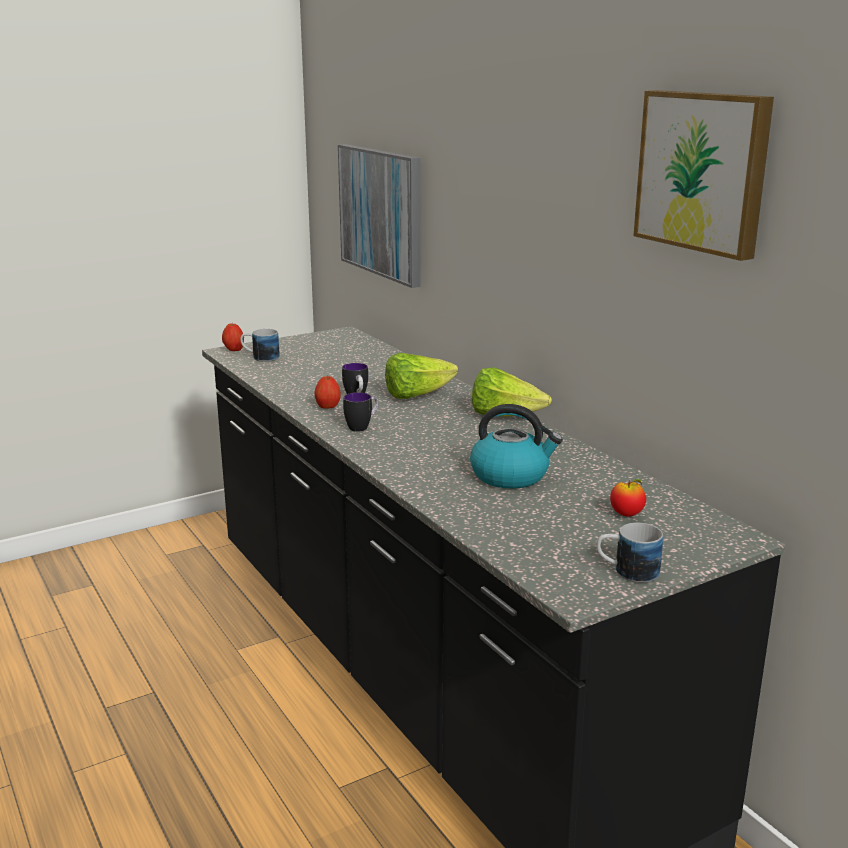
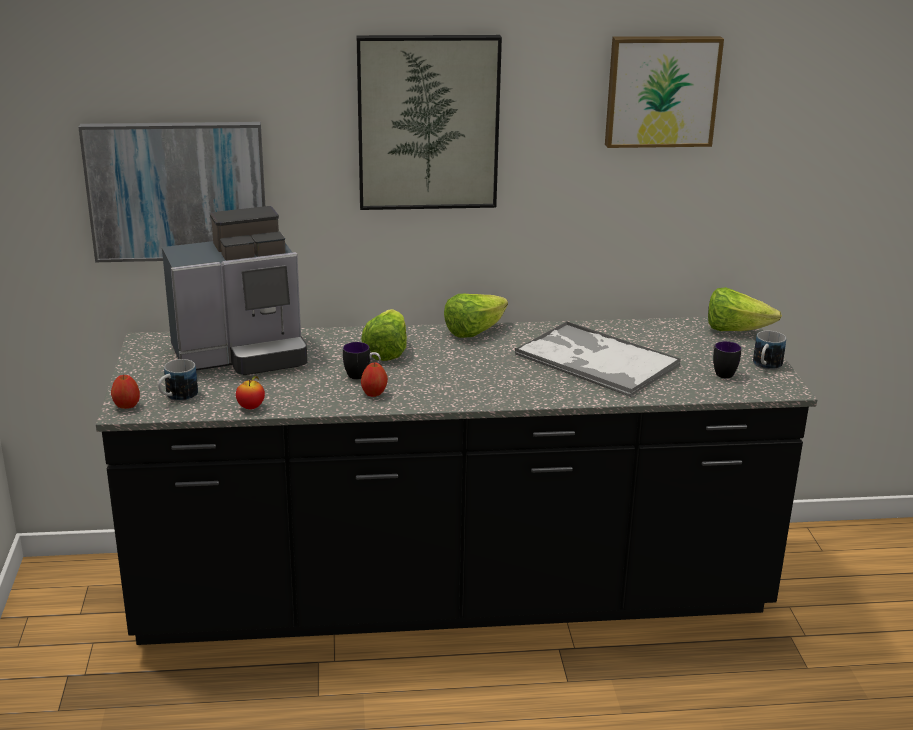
camera: 65 degrees left, 5 degrees up
mug [343,393,378,432] -> mug moved to [713,341,741,379]
kettle [470,404,563,489] -> tray [515,321,681,397]
apple [610,479,646,517] -> apple moved to [236,376,265,409]
none -> coffee machine [162,206,307,375]
none -> picture [357,35,502,210]
none -> lettuce [708,287,782,331]

